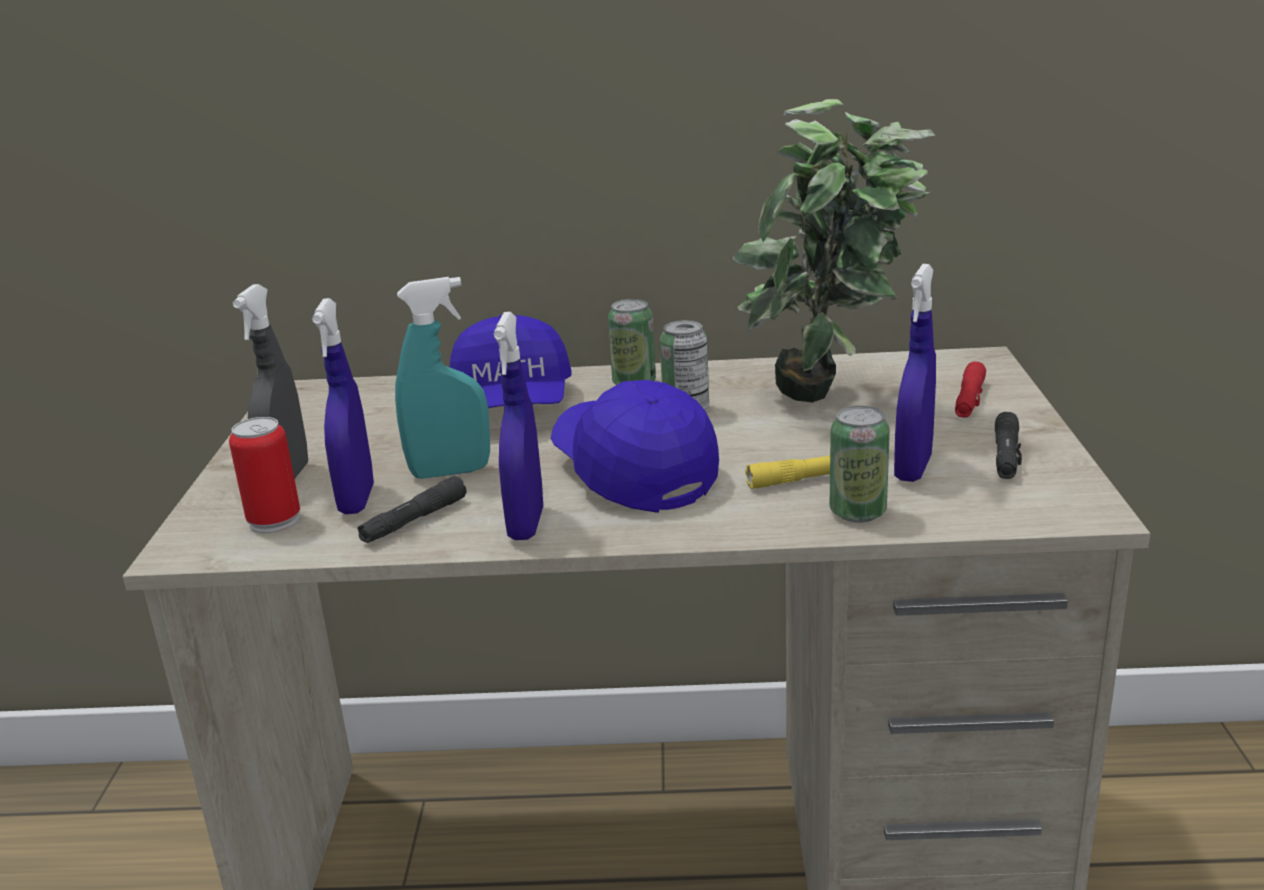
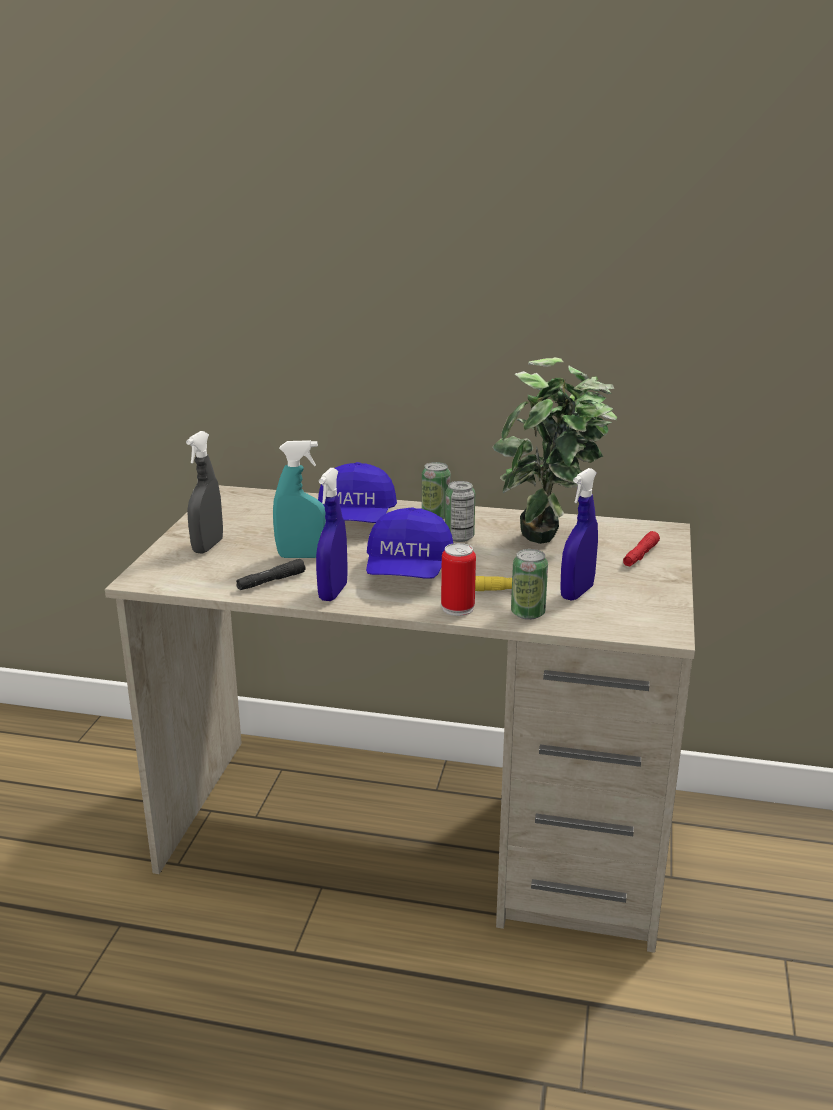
camera: 10 degrees right, 0 degrees up
can [229,417,300,533] -> can moved to [441,543,476,616]
blue spray bottle [312,298,374,514] -> none
blue cap [551,380,719,513] -> blue cap turned 150 degrees counterclockwise [366,507,453,579]
black flashlight [995,412,1022,479] -> none

